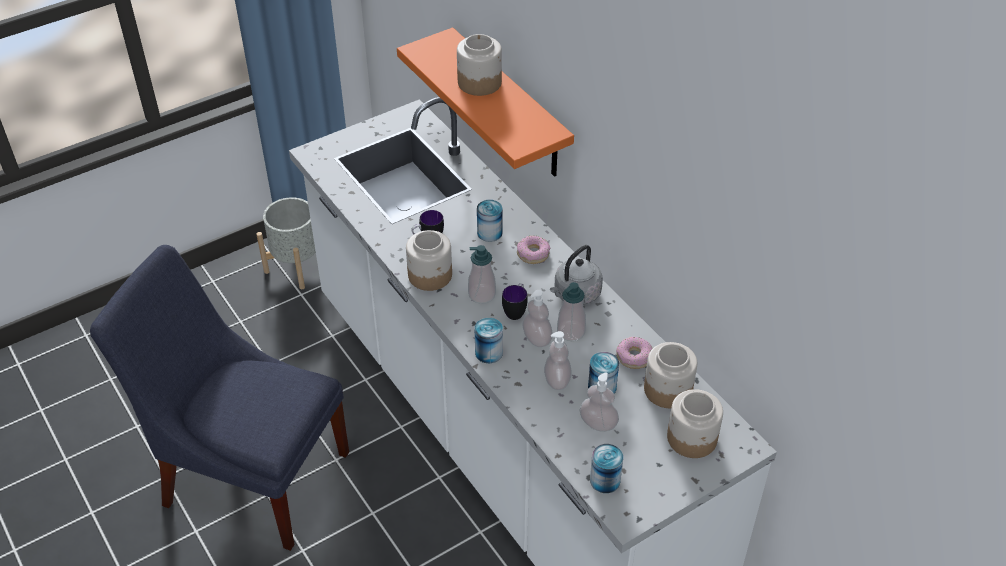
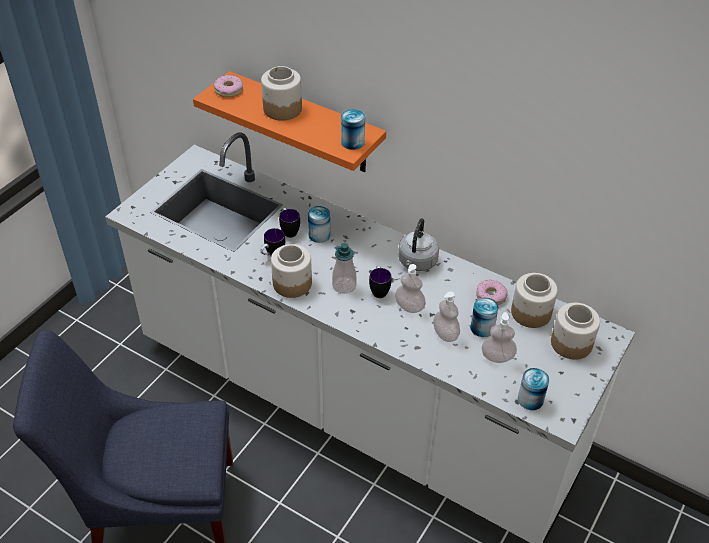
camera: 25 degrees left, 0 degrees up
grey planter [256,197,316,289] -> none
can [475,318,503,363] -> can moved to [341,109,365,150]
donut [517,236,550,264] -> donut moved to [214,75,243,97]
soap dispenser [557,282,586,341] -> none
none -> mug [279,208,300,238]

